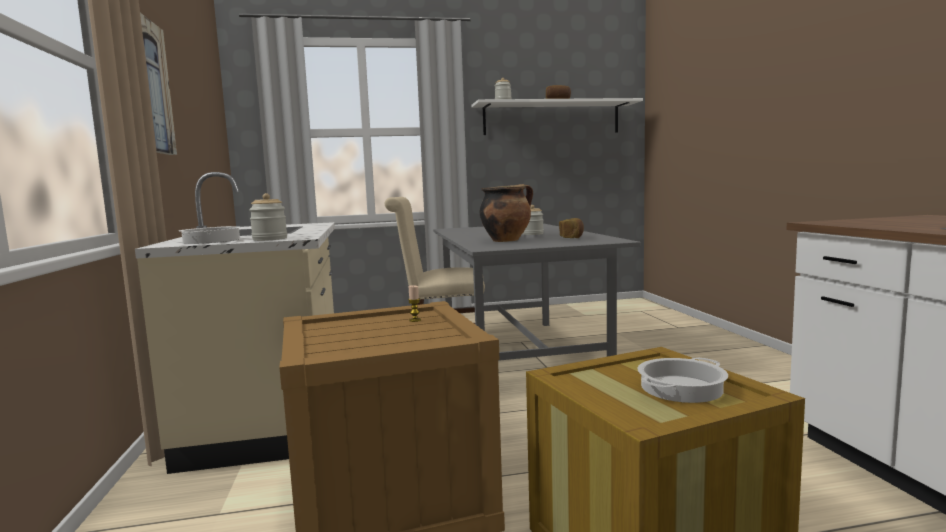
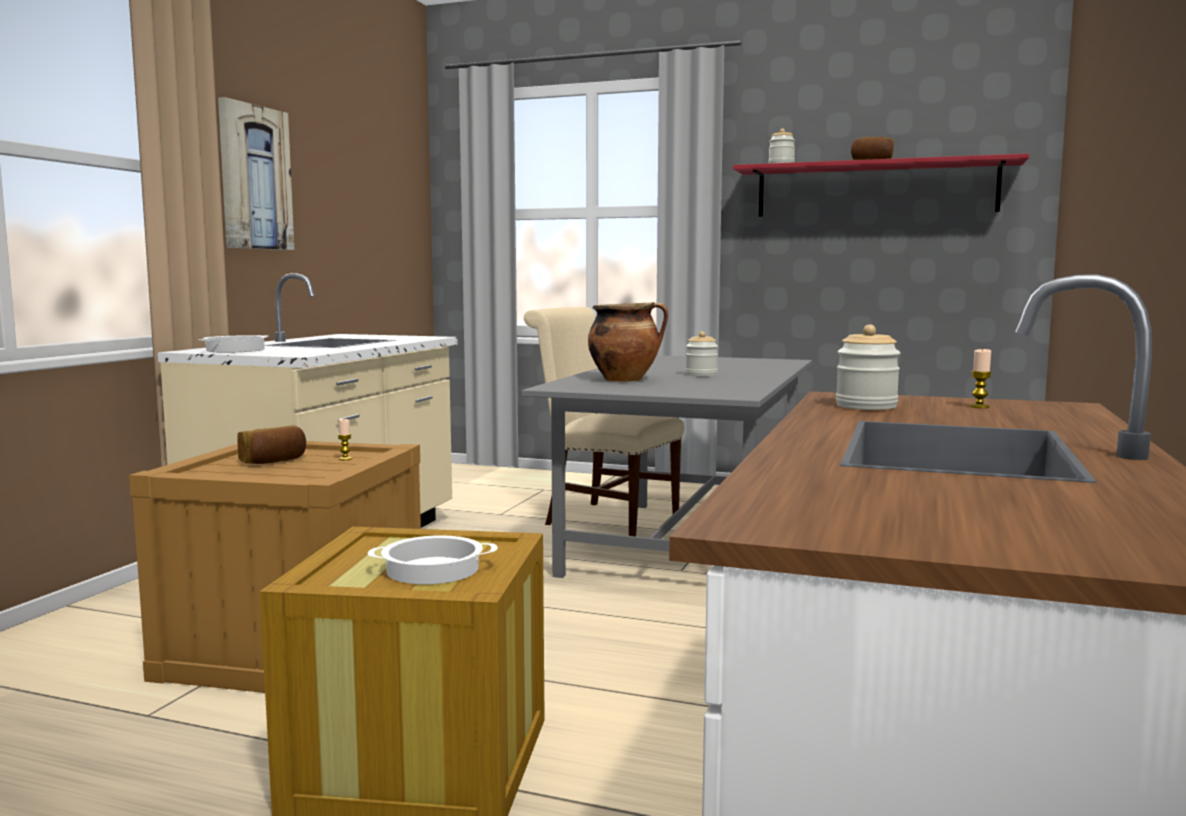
camera: 30 degrees right, 0 degrees up
jar [249,193,287,241] -> jar moved to [836,325,901,410]
white shelf [472,98,643,135] -> red shelf [733,153,1029,217]
bread [559,218,584,238] -> bread moved to [237,425,306,464]
none -> candle [969,349,992,408]

